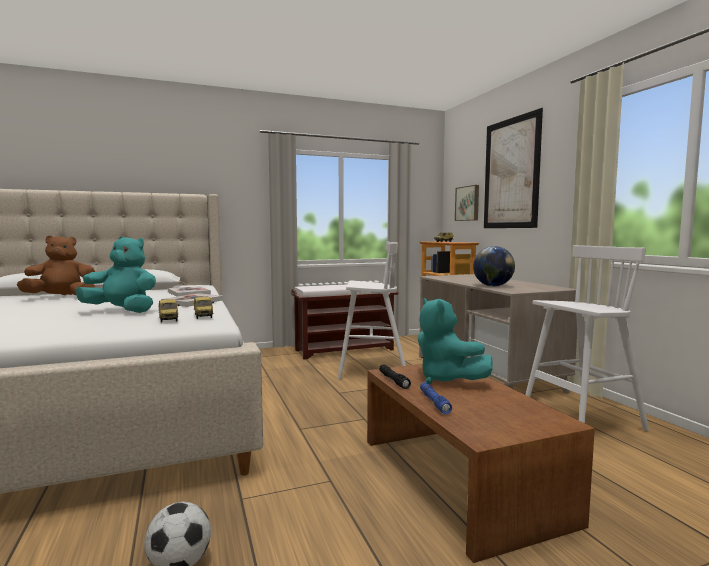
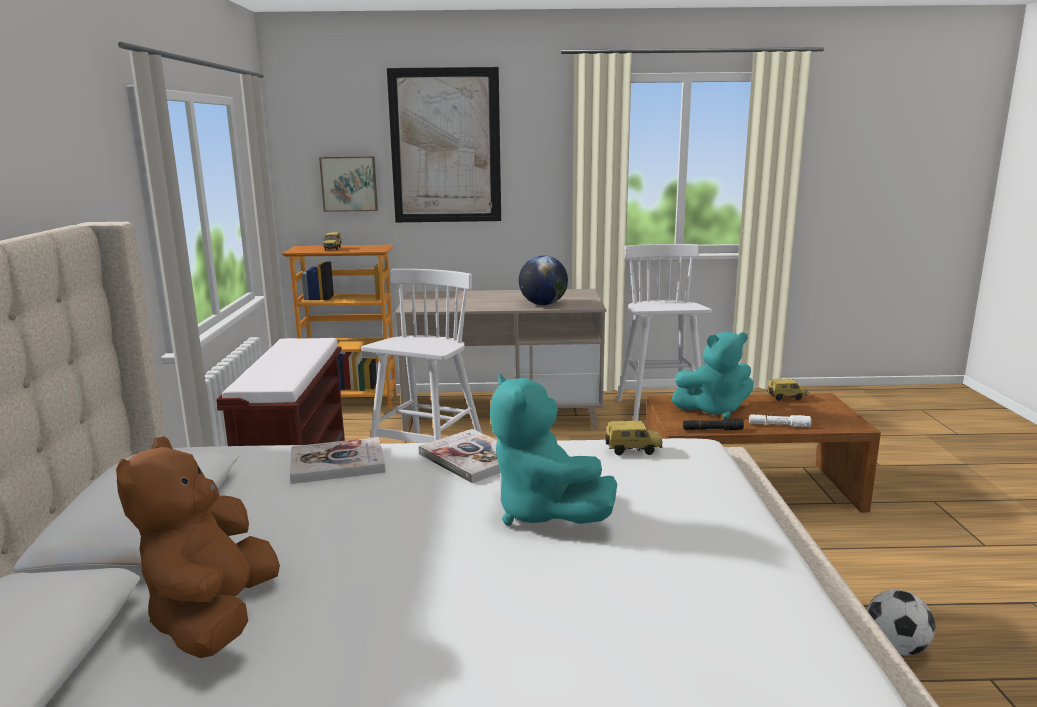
camera: 70 degrees left, 10 degrees up
turquoise plush toy [76,236,156,313] -> turquoise plush toy turned 60 degrees counterclockwise [490,373,617,526]
toy car [159,299,180,323] -> toy car moved to [767,378,807,401]
blue flashlight [420,382,452,414] -> white flashlight [749,414,811,427]

